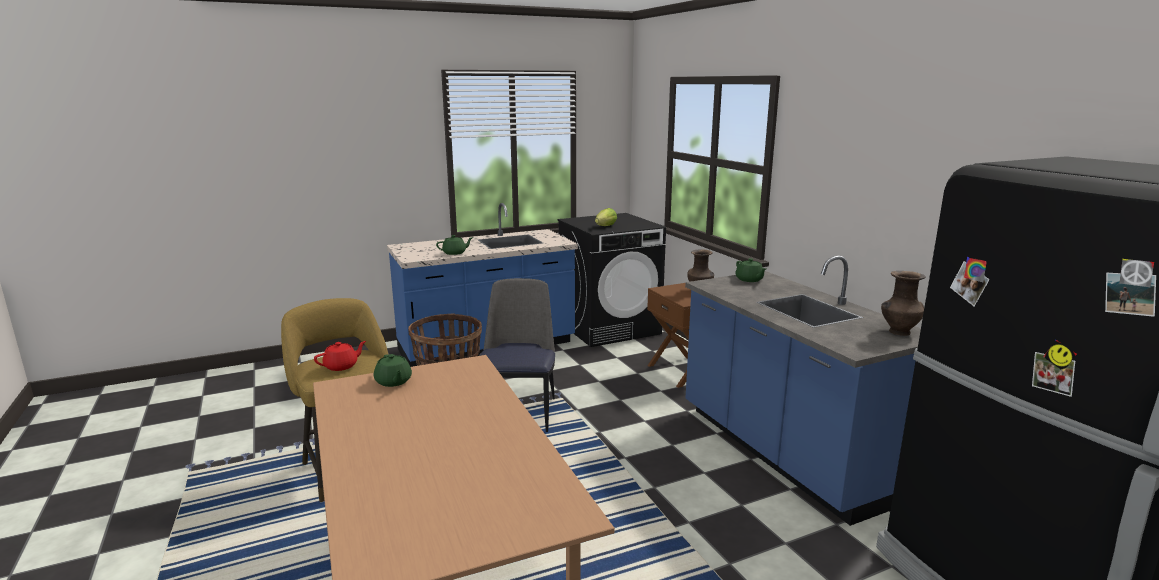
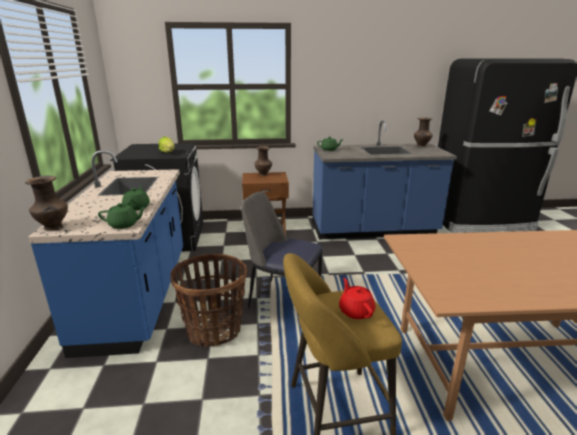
camera: 70 degrees left, 5 degrees up
green teapot [374,354,412,387] -> green teapot moved to [98,203,146,229]
none -> brown vase [25,176,68,230]

